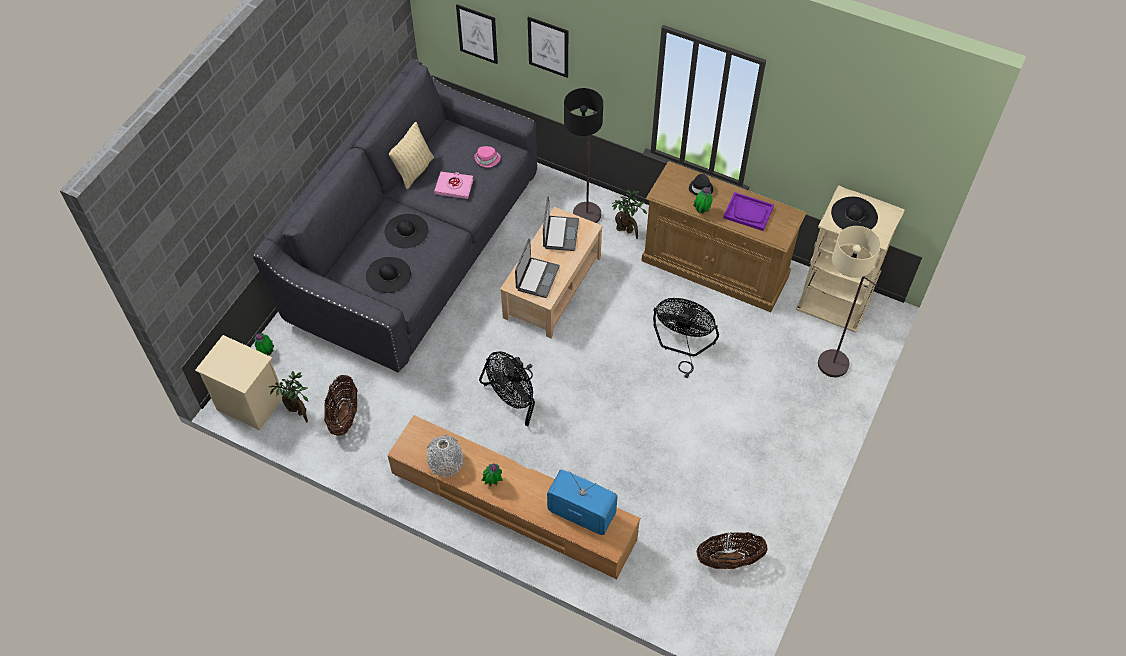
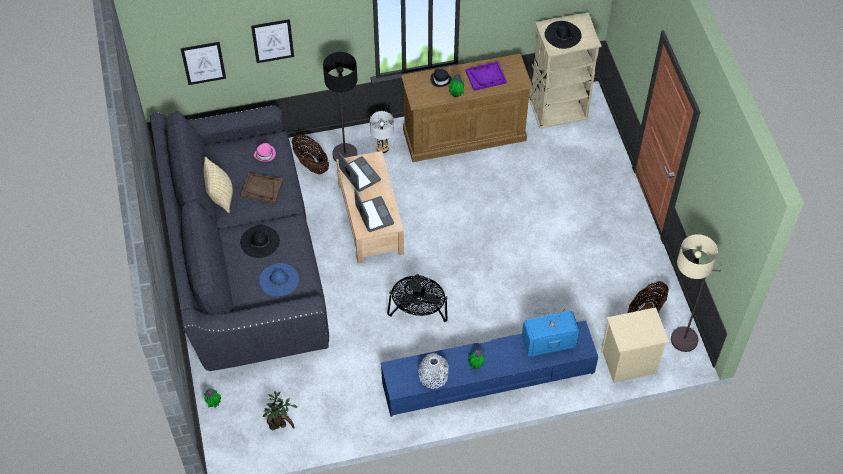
camera: 40 degrees left, 0 degrees up
beige nightstand [195,335,283,430] -> beige nightstand moved to [601,307,669,383]
basket [324,375,358,436] -> basket moved to [292,134,329,175]
black hat [366,257,411,293] -> blue hat [259,263,299,296]
brown tv stand [388,415,640,580] -> blue tv stand [381,320,598,417]
pink book [434,172,474,199] -> brown tray [241,173,283,203]
potted plant [612,190,647,239] -> table lamp [370,111,394,153]
black fan [653,298,719,378] -> none
beige floor lamp [818,226,880,377] -> beige floor lamp moved to [671,234,721,352]

